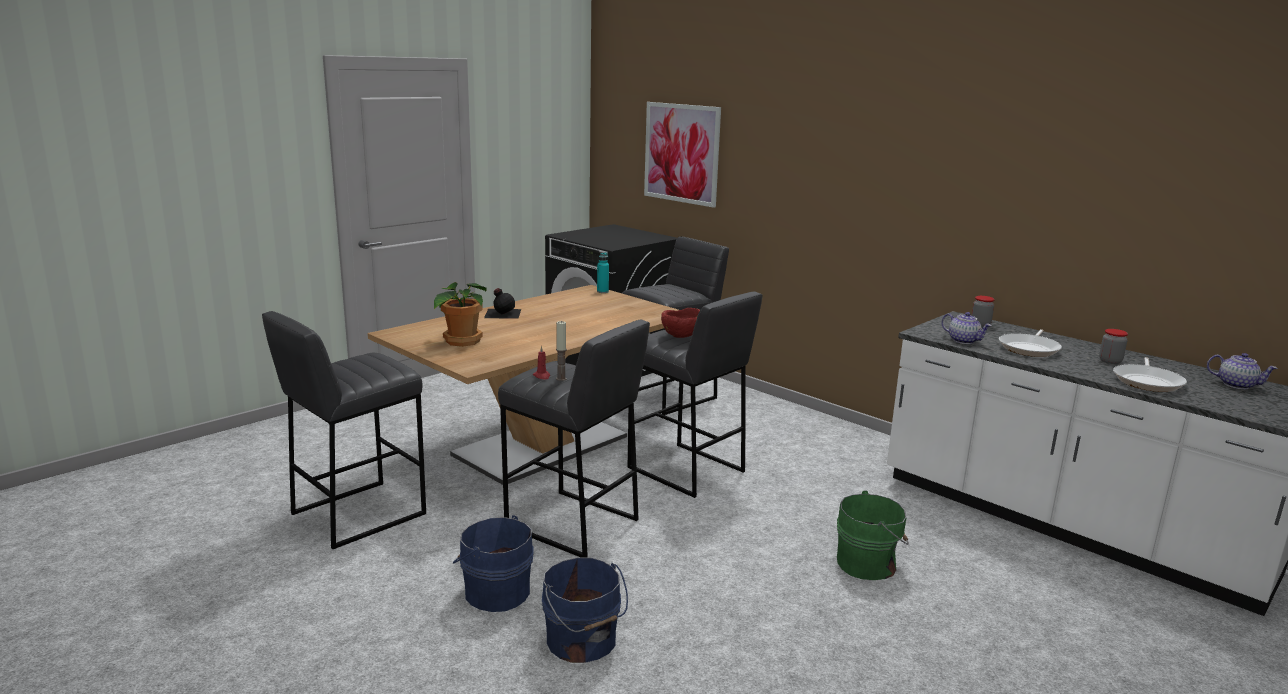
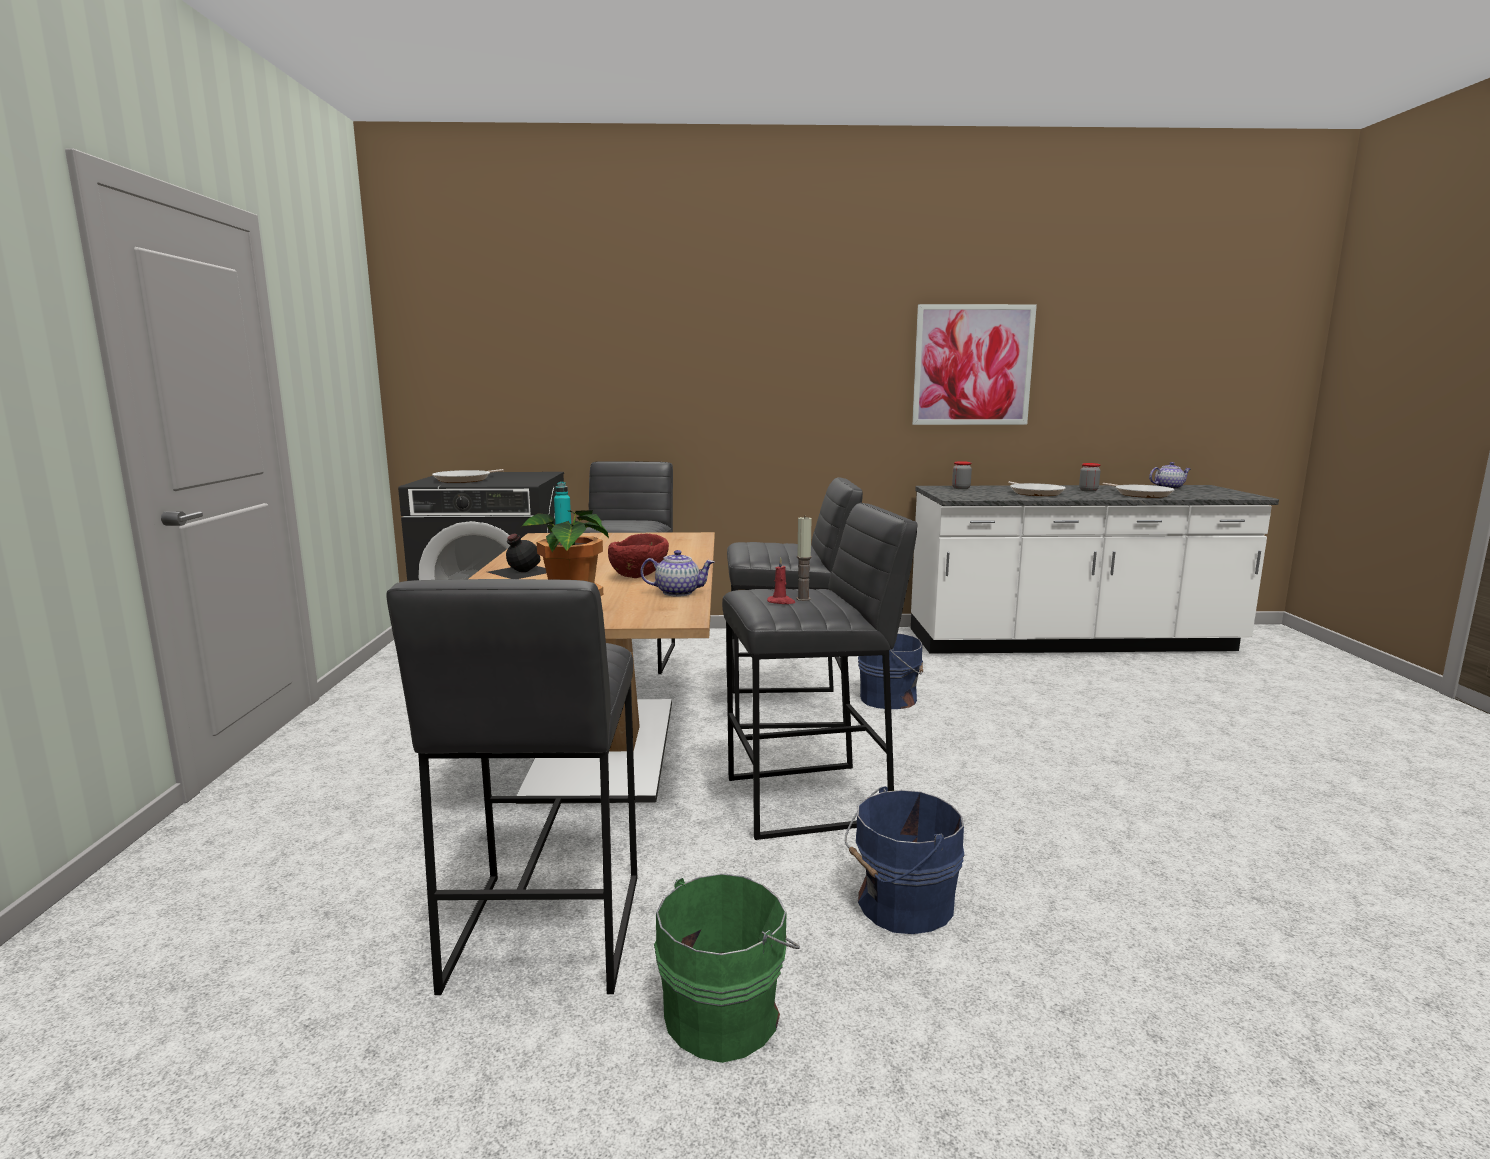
camera: 45 degrees left, 5 degrees down
blue bucket [542,557,628,663] -> blue bucket moved to [858,634,923,709]
picture [644,102,721,208] -> picture moved to [912,304,1037,425]
red bowl [661,308,700,338] -> red bowl moved to [608,533,669,578]
green bucket [837,490,909,580] -> green bucket moved to [654,873,800,1063]
teapot [941,312,992,344] -> teapot moved to [640,550,715,597]
none -> frying pan [432,469,504,483]

